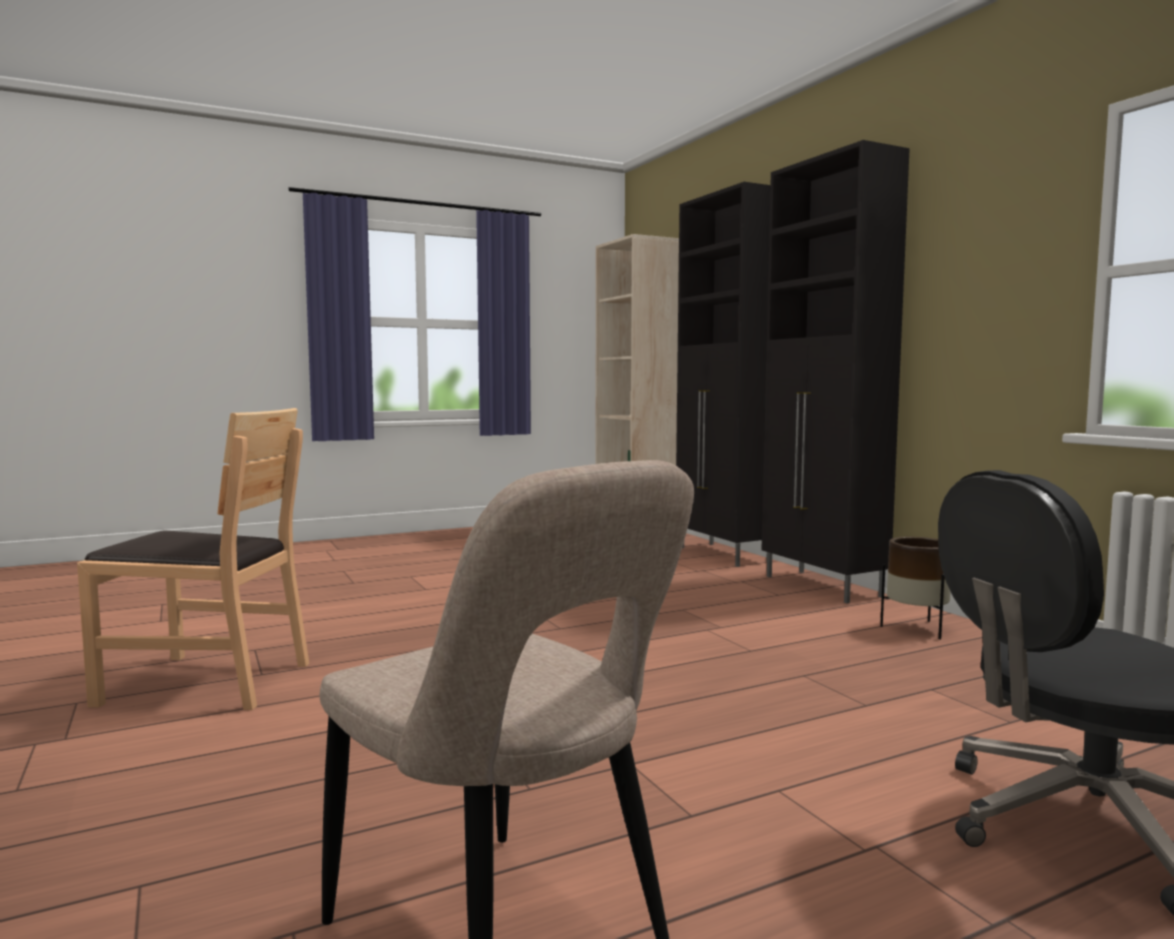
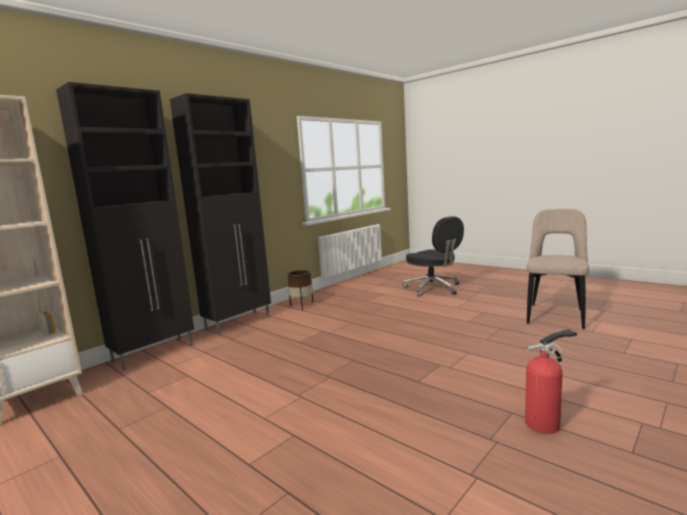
camera: 110 degrees left, 5 degrees up
brown chair [77,408,309,710] -> fire extinguisher [525,329,577,434]

